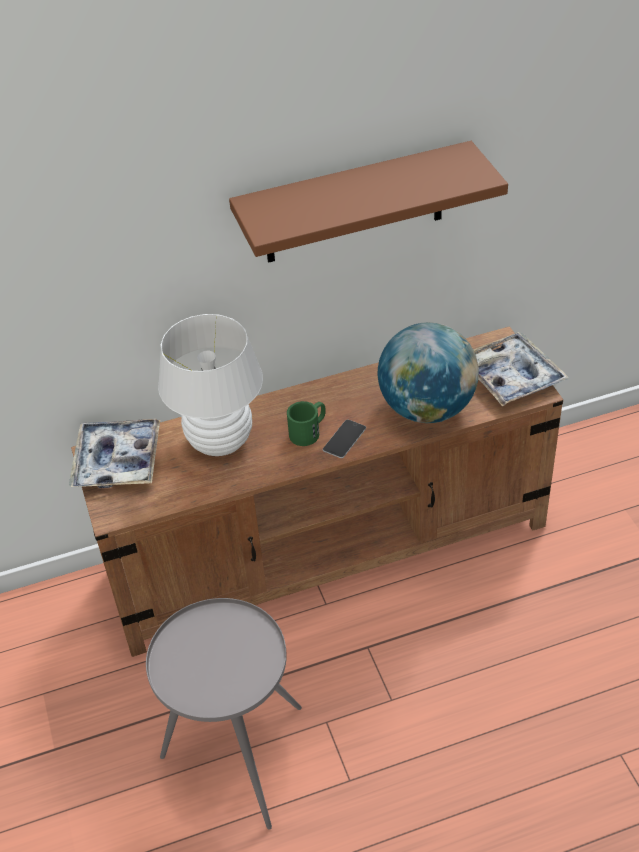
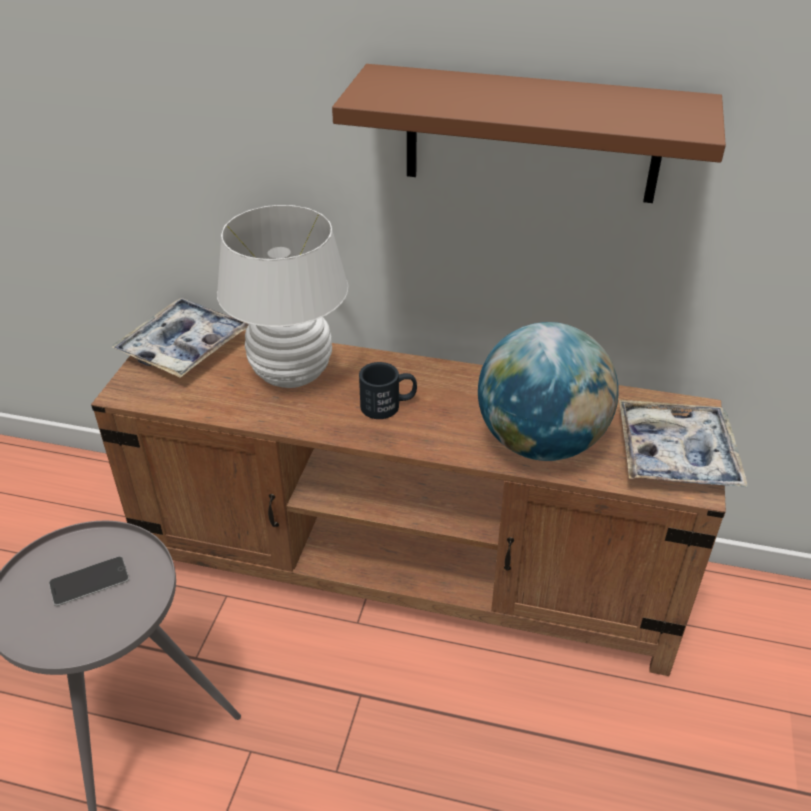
camera: 30 degrees right, 5 degrees down
green mug [287,401,326,446] -> black mug [359,362,417,419]
phone [323,419,366,458] -> phone moved to [49,556,129,606]

